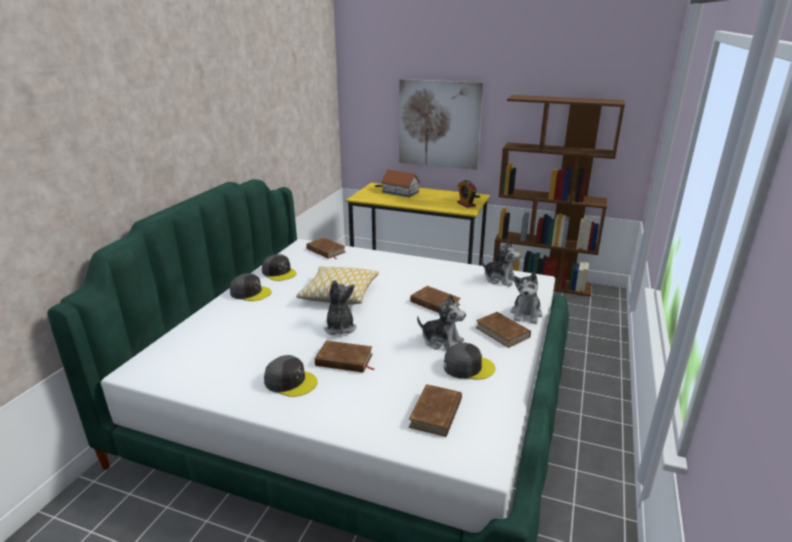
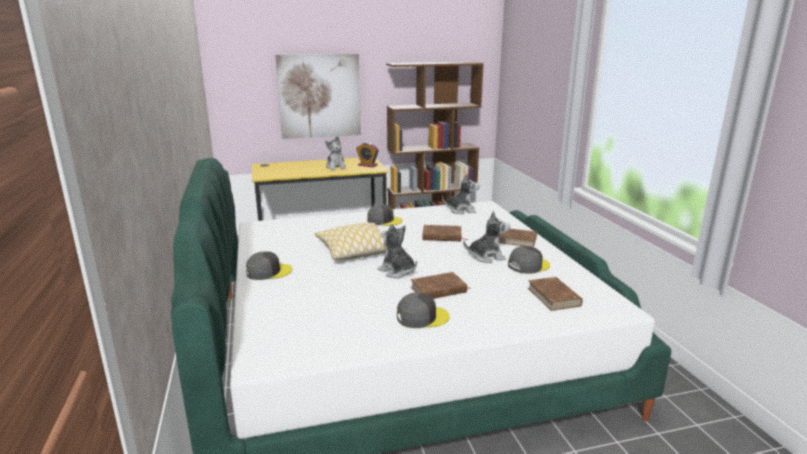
camera: 35 degrees left, 5 degrees down
grey cap [262,254,296,281] -> grey cap moved to [367,204,403,226]
brown book [306,238,346,259] -> none
toy house [381,170,420,197] -> none
plush toy [511,272,542,324] -> plush toy moved to [325,136,346,170]

